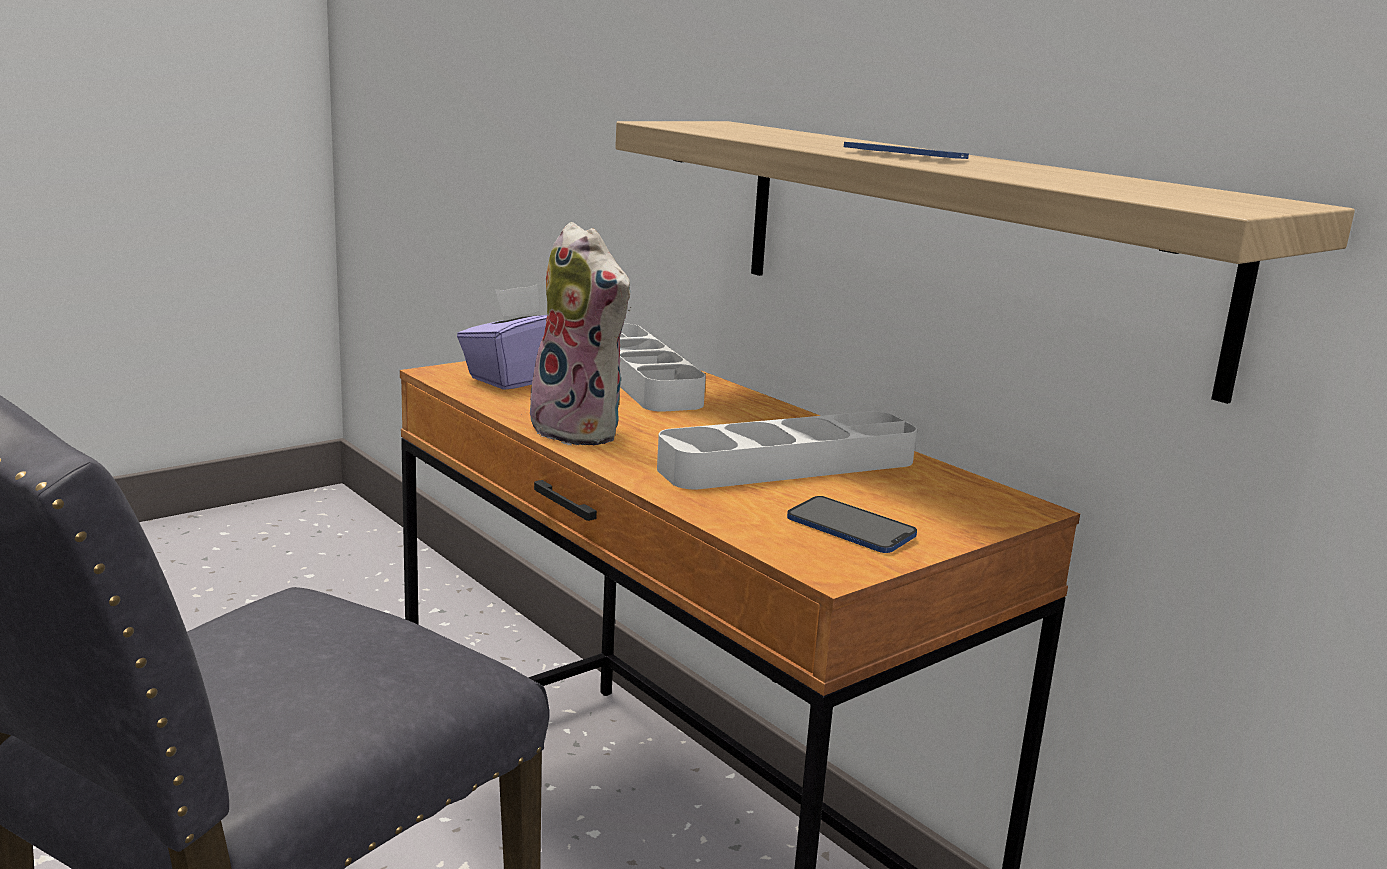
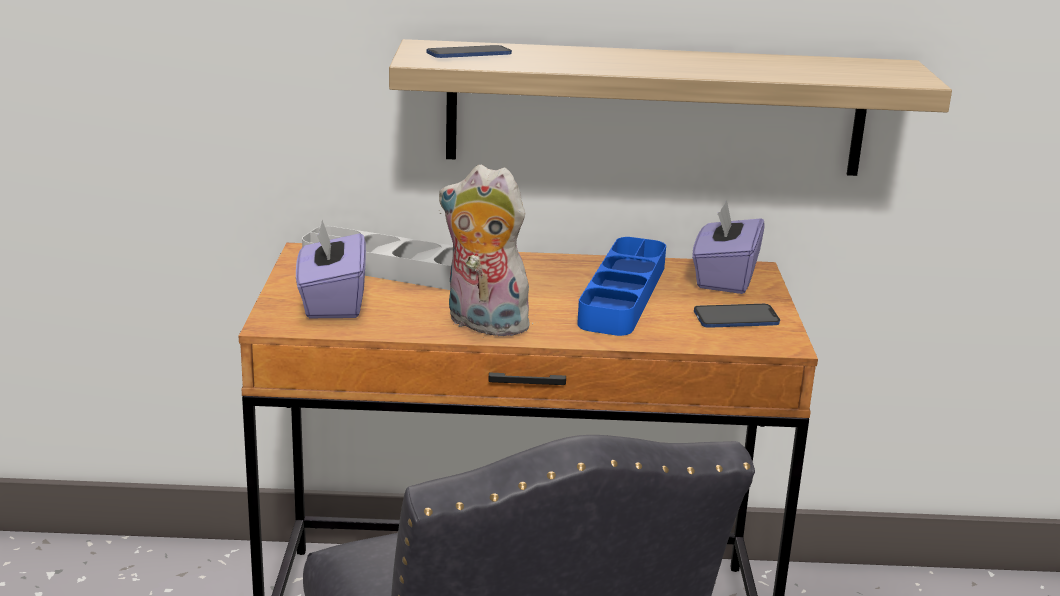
camera: 50 degrees left, 5 degrees up
plush toy [526,222,631,445] -> plush toy turned 150 degrees counterclockwise [439,165,539,336]
grey tray [657,411,917,489] -> blue tray [577,237,666,336]
phone [844,142,969,159] -> phone moved to [427,45,512,58]
none -> purple tissue box [692,200,765,294]

